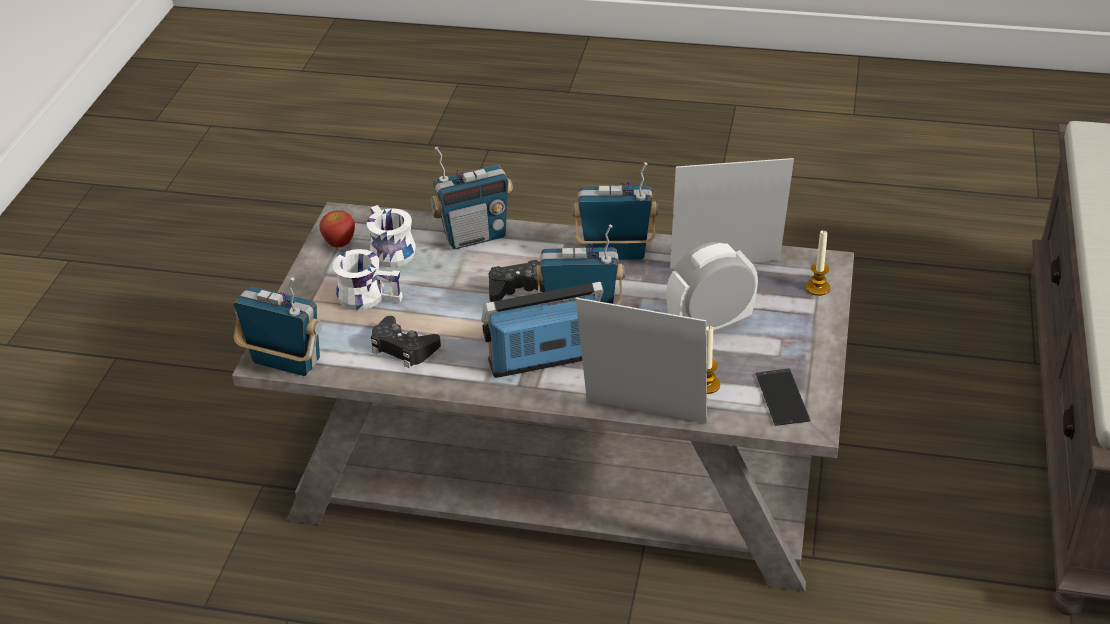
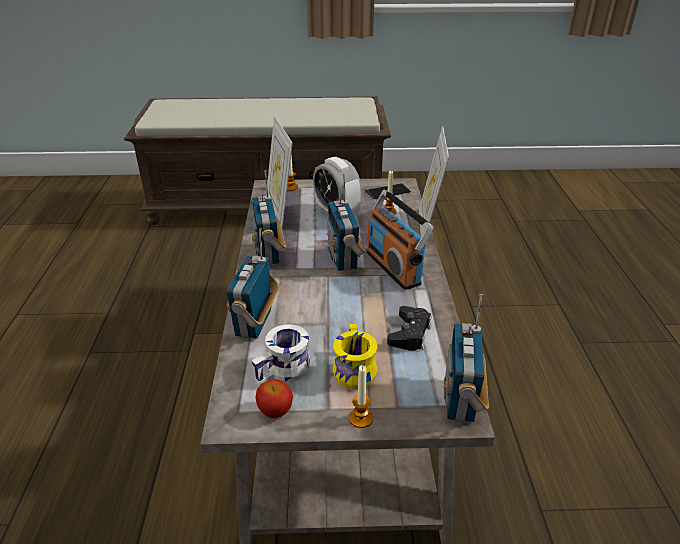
camera: 105 degrees left, 5 degrees down
white mug [333,249,403,310] -> yellow mug [333,324,377,389]
radio [430,147,513,249] -> radio turned 135 degrees counterclockwise [227,228,279,339]
black game controller [489,260,545,302] -> none
none -> candle [349,365,373,428]

